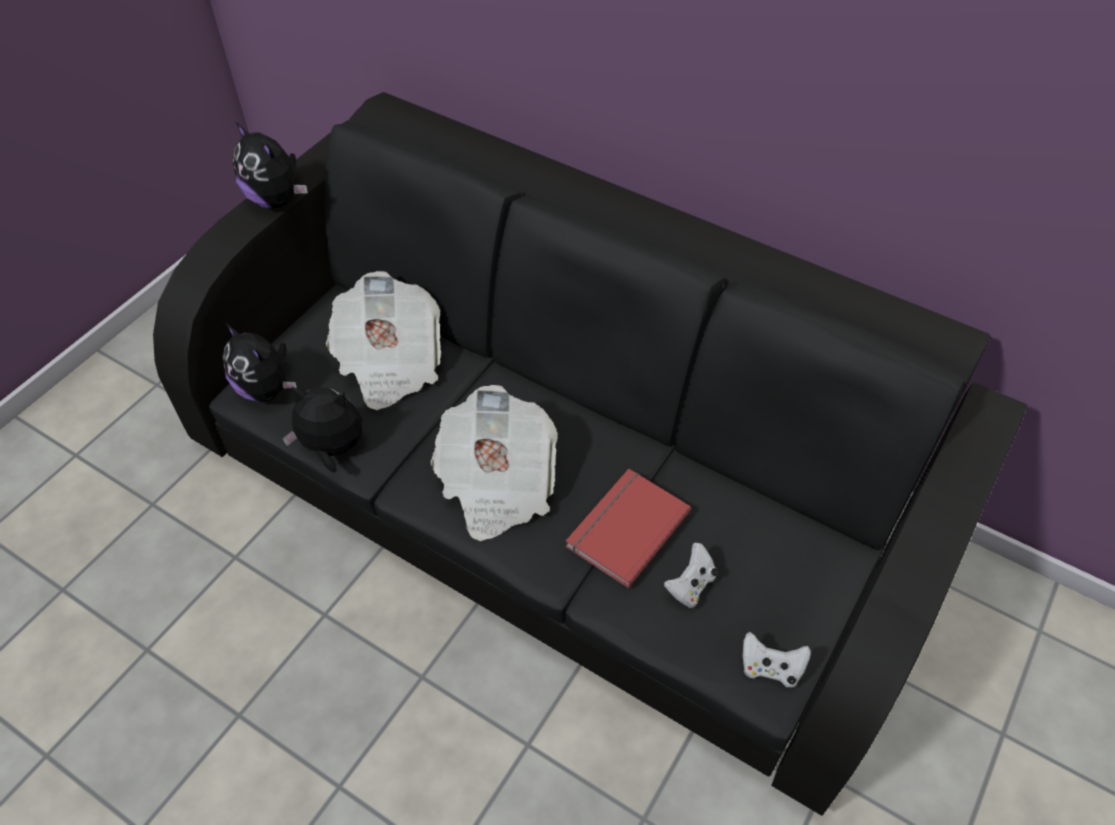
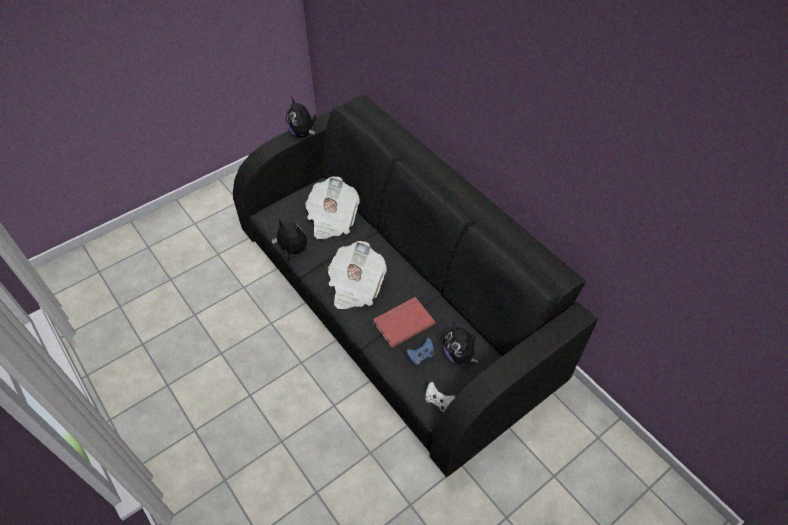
camera: 20 degrees right, 0 degrees up
plush toy [223,323,297,402] -> plush toy moved to [443,322,479,365]
white game controller [664,543,718,608] -> blue game controller [406,337,434,365]

